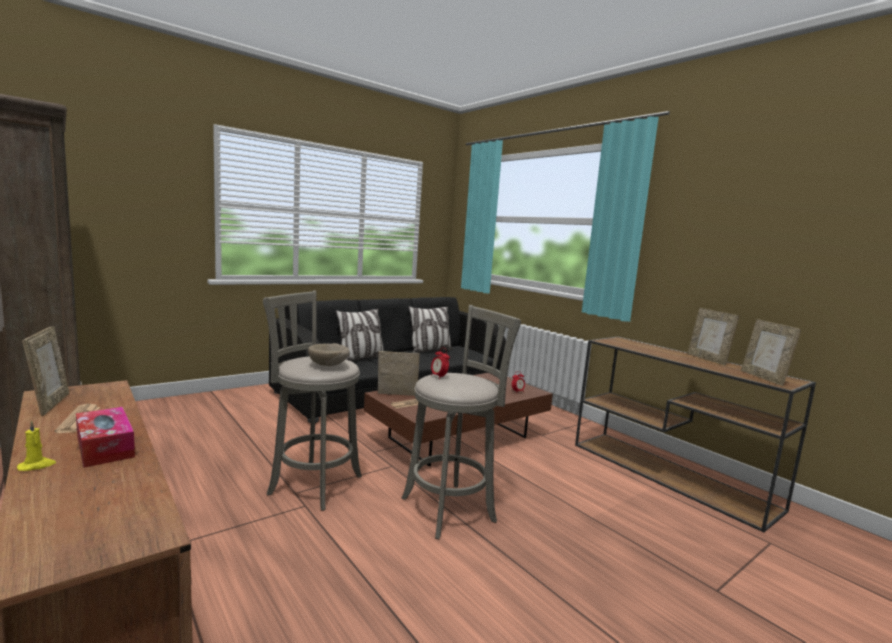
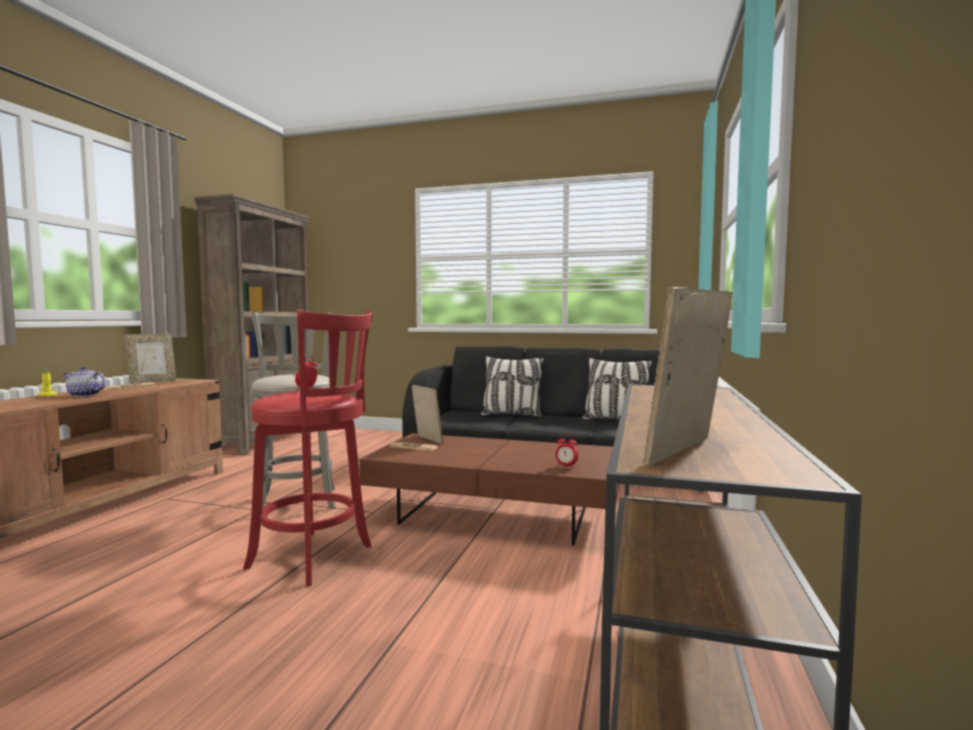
camera: 55 degrees right, 5 degrees down
tissue box [76,407,135,468] -> teapot [63,366,106,397]
beige bowl [308,343,350,366] -> none
grey stool [401,305,521,539] -> red stool [243,310,372,586]
picture frame [687,308,739,366] -> none

